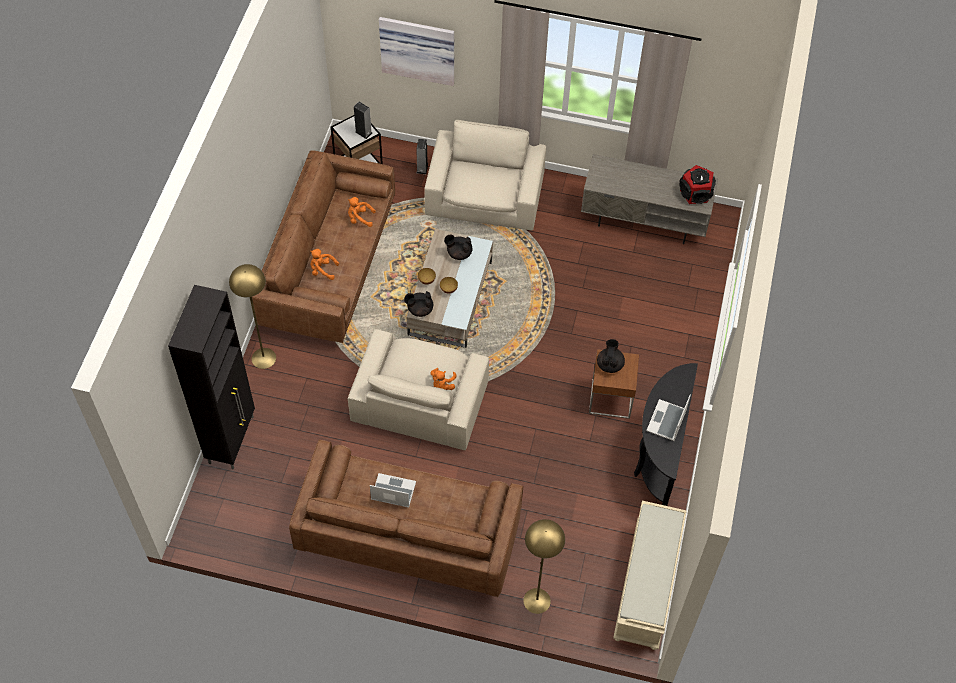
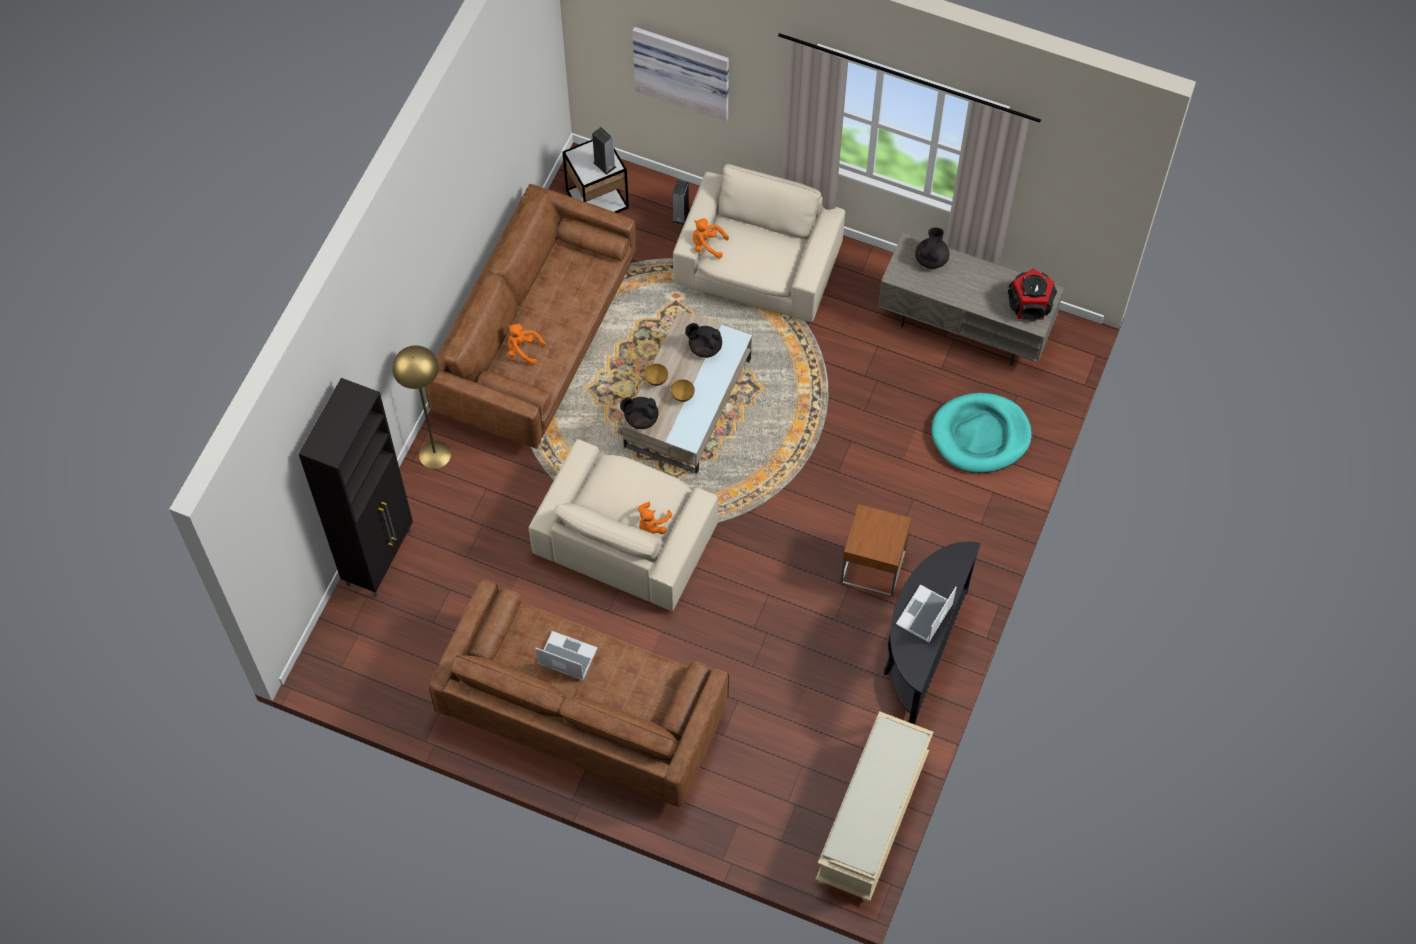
camera: 10 degrees right, 5 degrees up
orange plush toy [348,197,376,227] -> orange plush toy moved to [693,218,729,259]
yellow floor lamp [523,519,565,614] -> none
black teapot [597,339,625,373] -> black teapot moved to [915,227,950,269]
none -> turquoise dog bed [931,393,1032,473]

